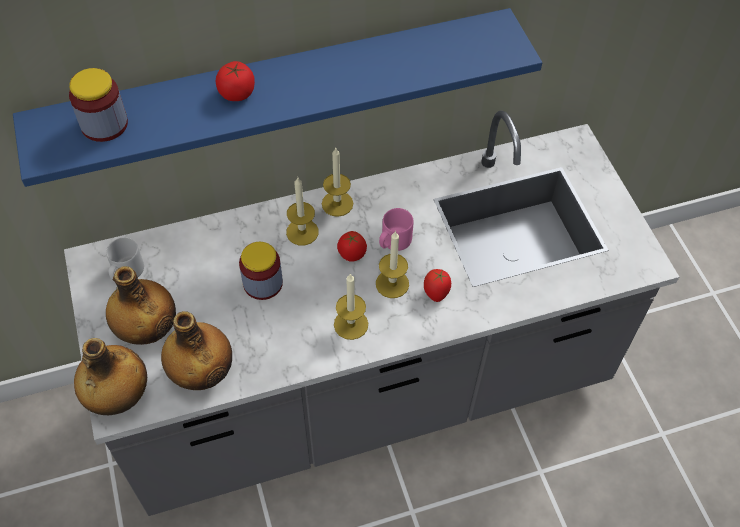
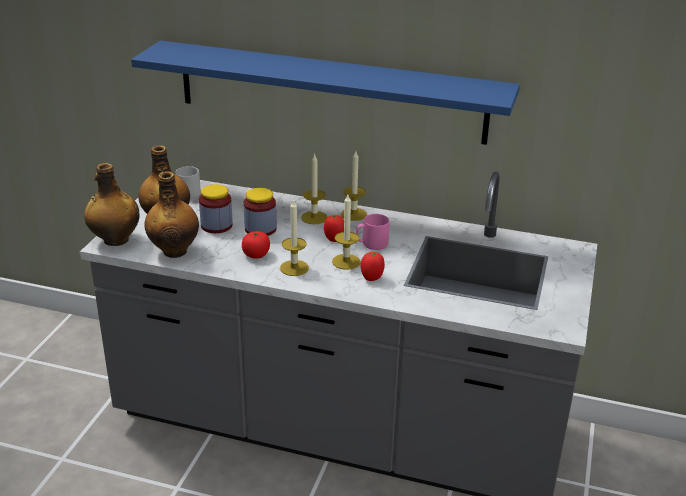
camera: 35 degrees right, 25 degrees down
jar [69,68,128,142] -> jar moved to [199,184,233,233]
tomato [215,61,255,101] -> tomato moved to [242,231,270,259]

